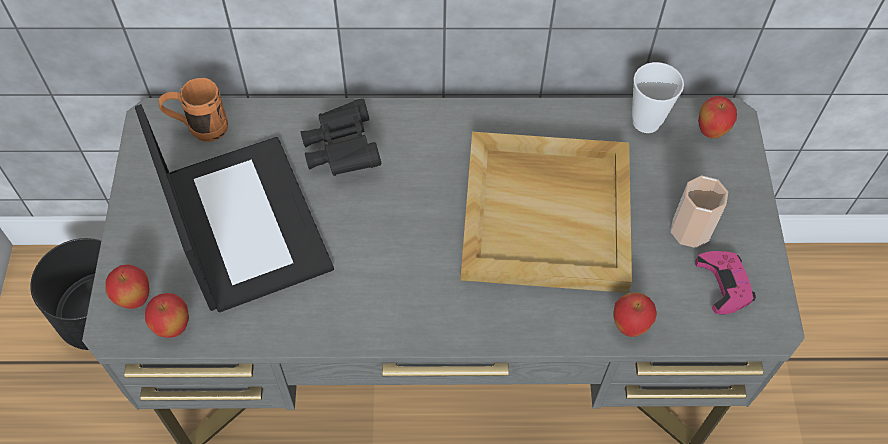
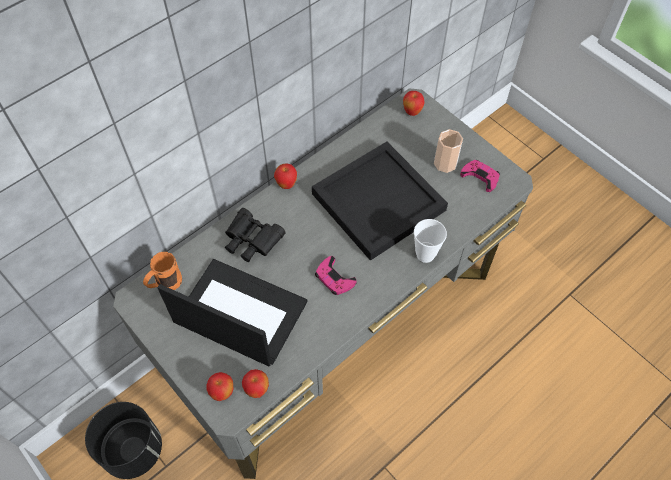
camera: 40 degrees left, 0 degrees up
beige tray [461,132,632,293] -> black tray [312,142,448,261]
apple [613,292,657,337] -> apple moved to [274,163,297,189]
cup [632,62,684,133] -> cup moved to [414,219,447,263]
none -> pink game controller [315,256,356,295]

